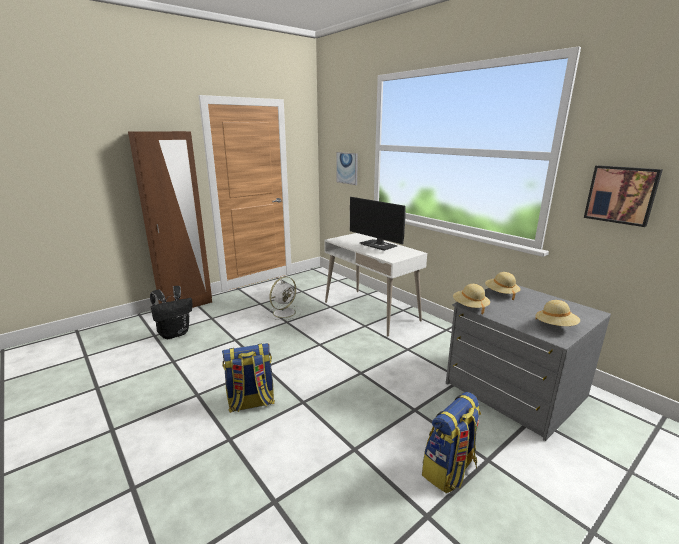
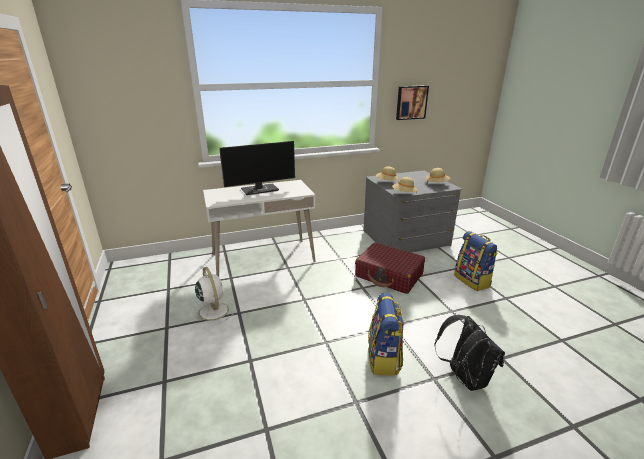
camera: 70 degrees left, 5 degrees up
black backpack [150,286,192,339] -> black backpack moved to [434,315,505,391]
picture [336,152,358,185] -> none
none -> red suitcase [355,243,425,294]

